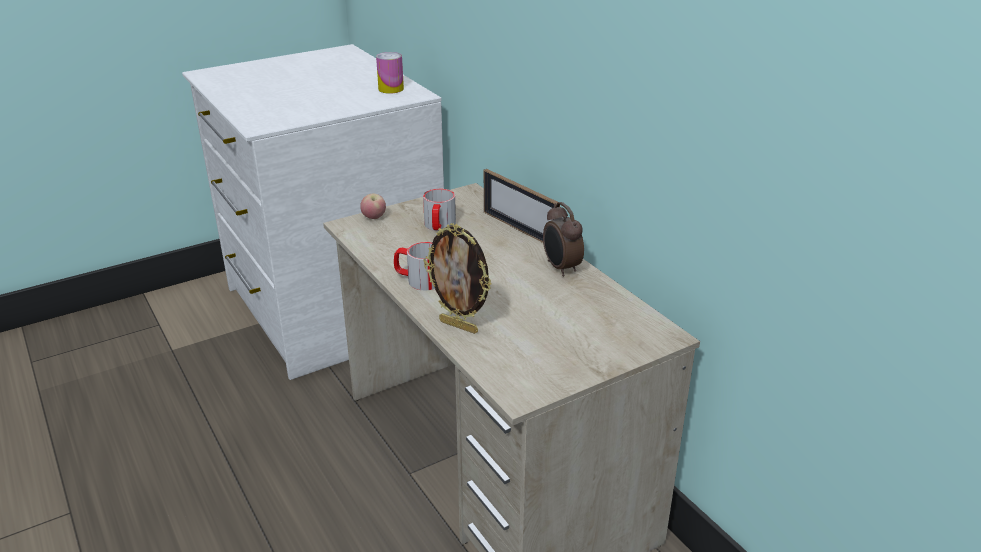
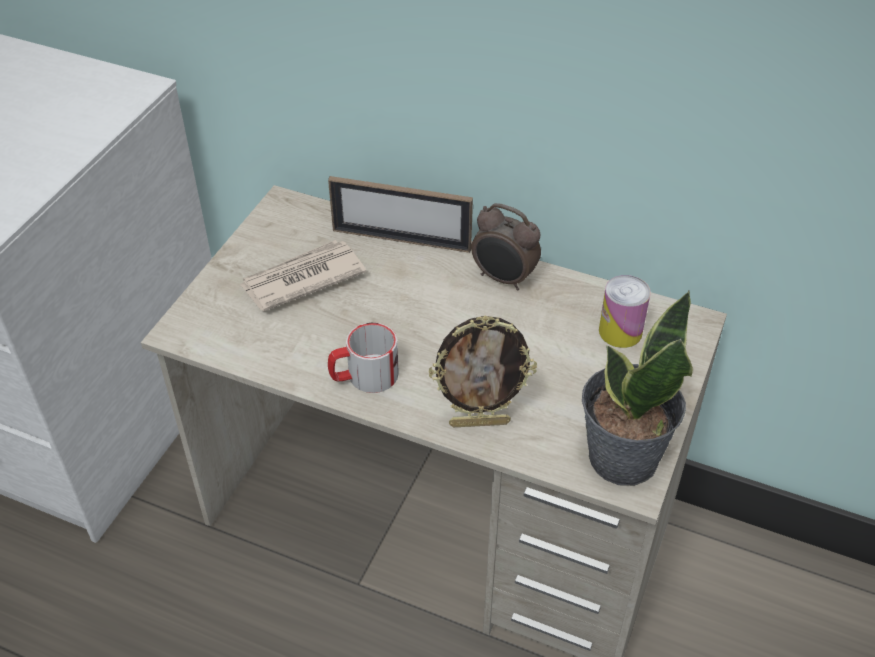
camera: 35 degrees left, 15 degrees up
apple [360,194,386,219] -> none
can [376,52,404,94] -> can moved to [599,275,651,348]
mug [423,189,456,231] -> newspaper [239,240,366,311]
none -> potted plant [582,291,693,486]

